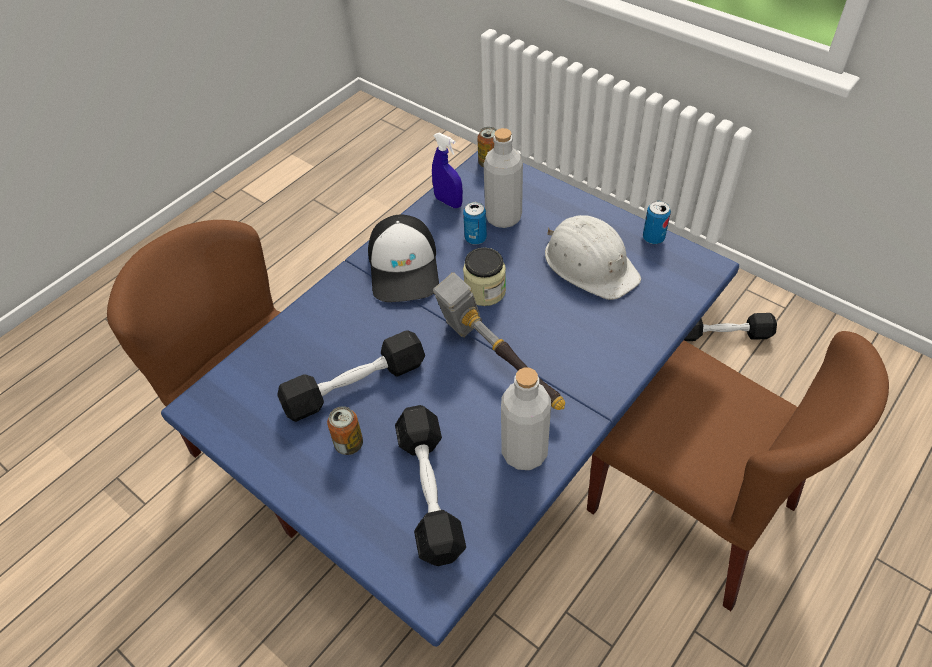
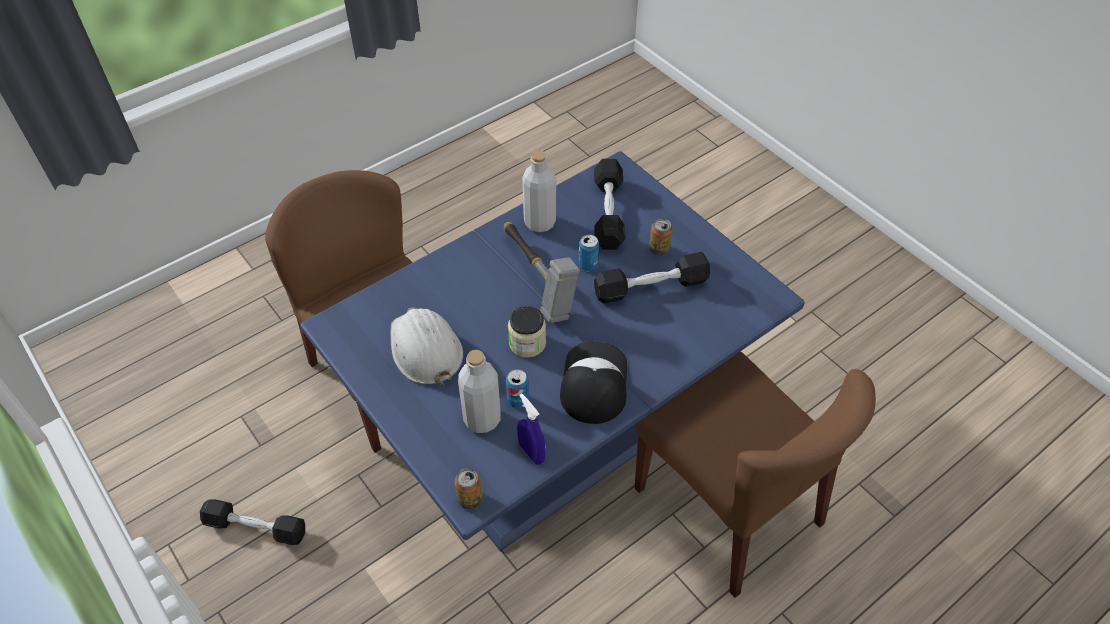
camera: 170 degrees left, 0 degrees up
can [643,201,671,244] -> can moved to [579,234,599,271]

